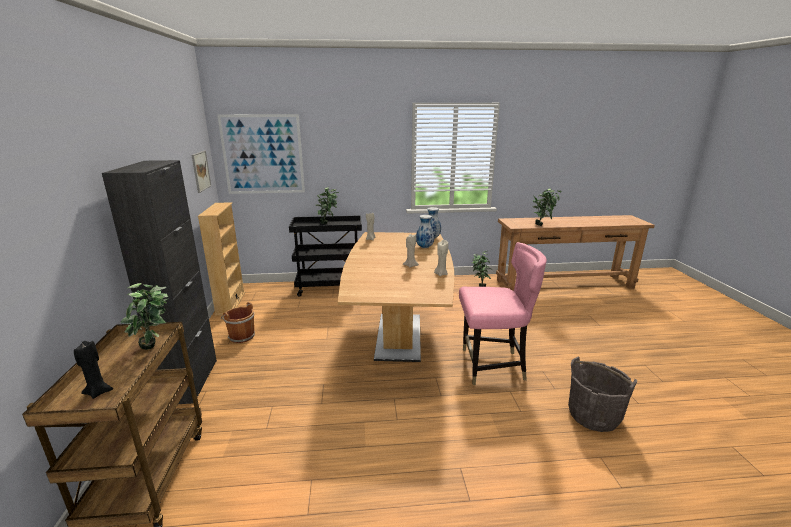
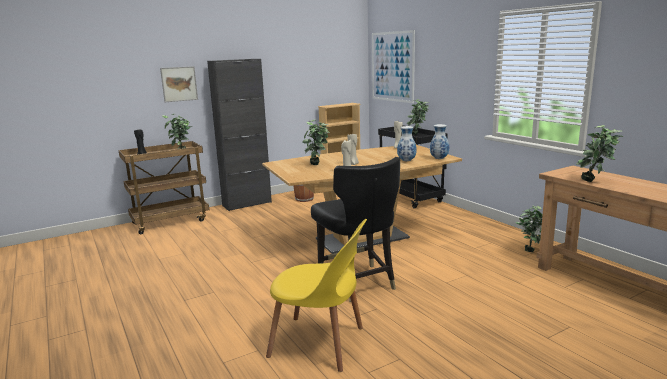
camera: 65 degrees right, 5 degrees down
picture [192,151,211,193] -> picture moved to [160,66,198,102]
pink chair [459,242,547,385] -> black chair [311,157,400,302]
grey bucket [568,356,637,432] -> yellow chair [266,219,367,372]
none -> potted plant [302,120,330,165]

